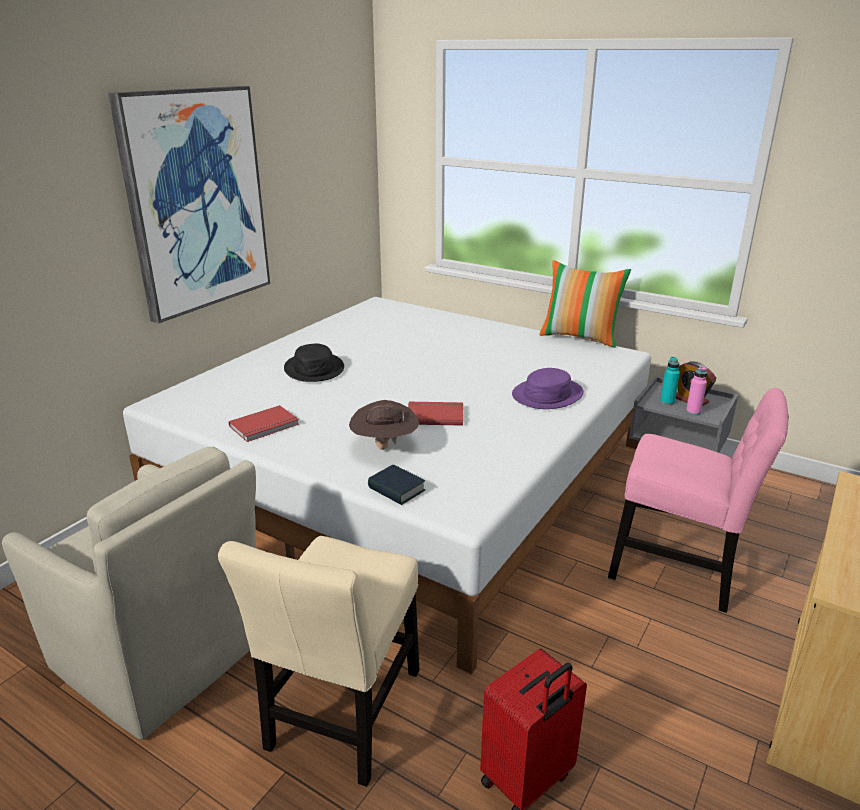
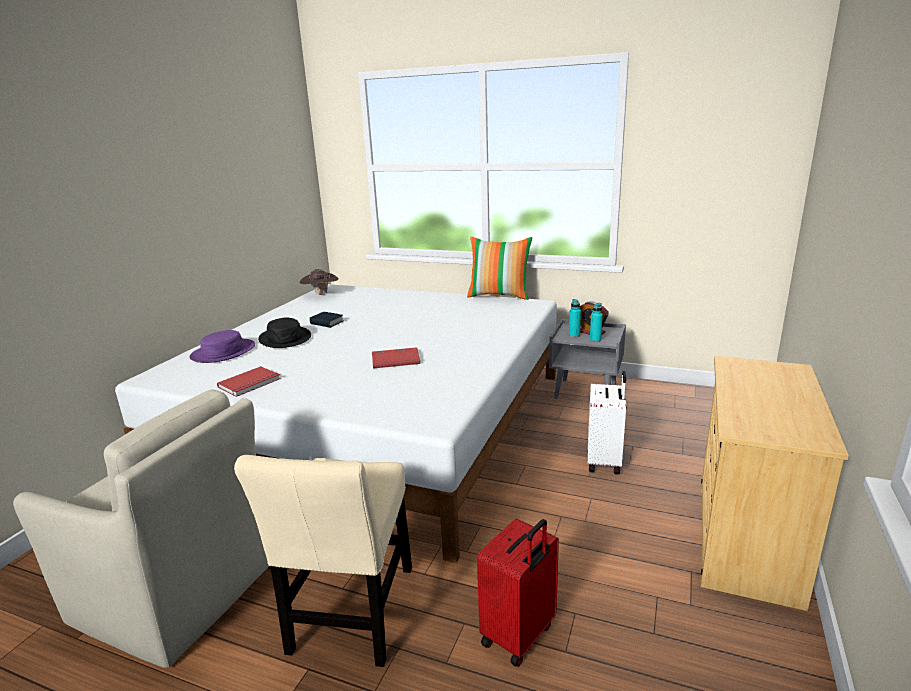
camera: 10 degrees left, 5 degrees down
picture [108,86,270,323] -> none
brown hat [349,400,419,450] -> brown hat moved to [300,269,338,295]
book [368,465,425,505] -> book moved to [309,312,343,328]
purple hat [512,368,584,409] -> purple hat moved to [189,330,255,363]
pink chair [608,388,789,613] -> white suitcase [588,371,626,474]
pink bottle [686,366,707,415] -> turquoise bottle [590,303,603,342]

